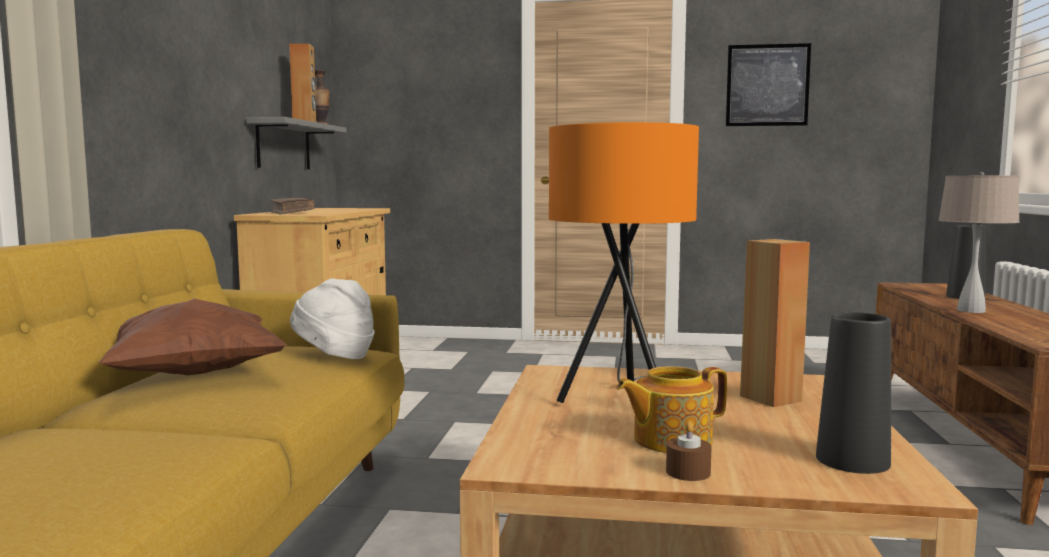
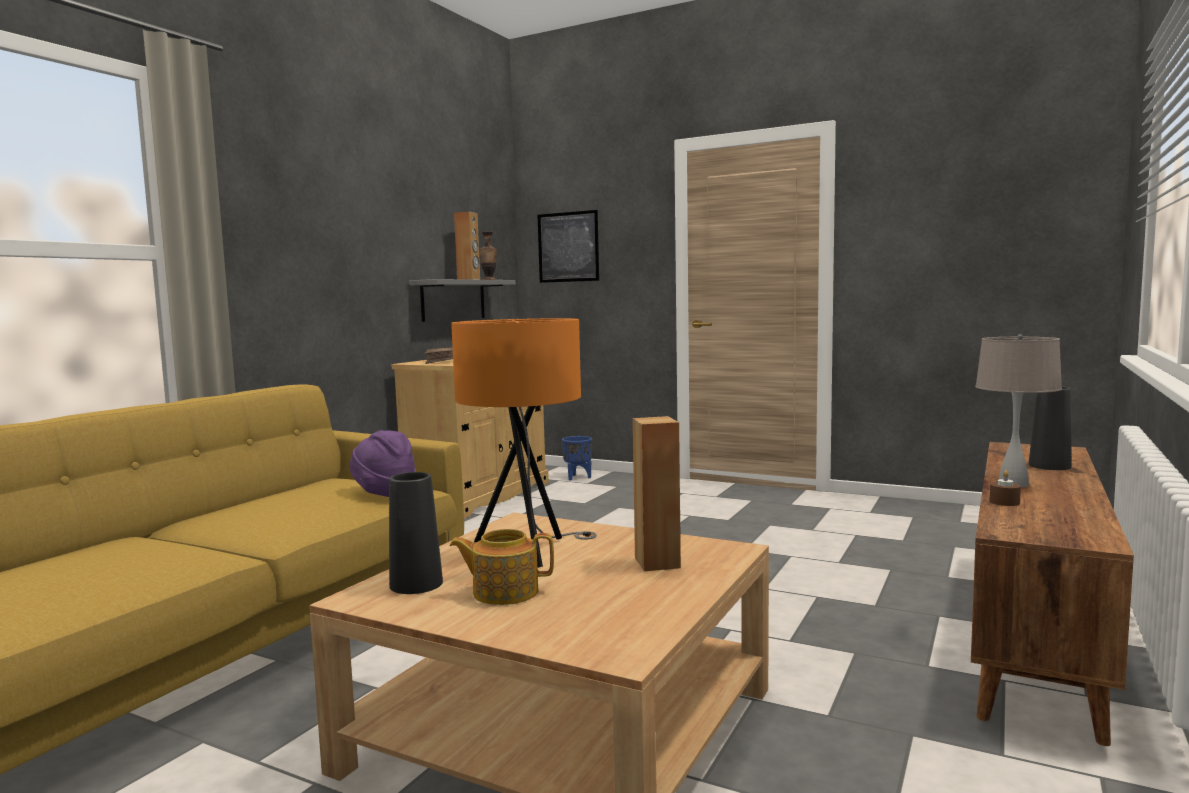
camera: 20 degrees right, 0 degrees up
brown pillow [98,298,287,375] -> none
white hat [290,278,374,359] -> purple hat [349,430,416,497]
brown candle [666,421,712,481] -> brown candle moved to [990,470,1021,506]
picture [726,43,811,126] -> picture moved to [538,210,599,283]
black vase [816,312,891,474] -> black vase moved to [389,472,443,594]
none -> blue planter [562,436,592,481]

